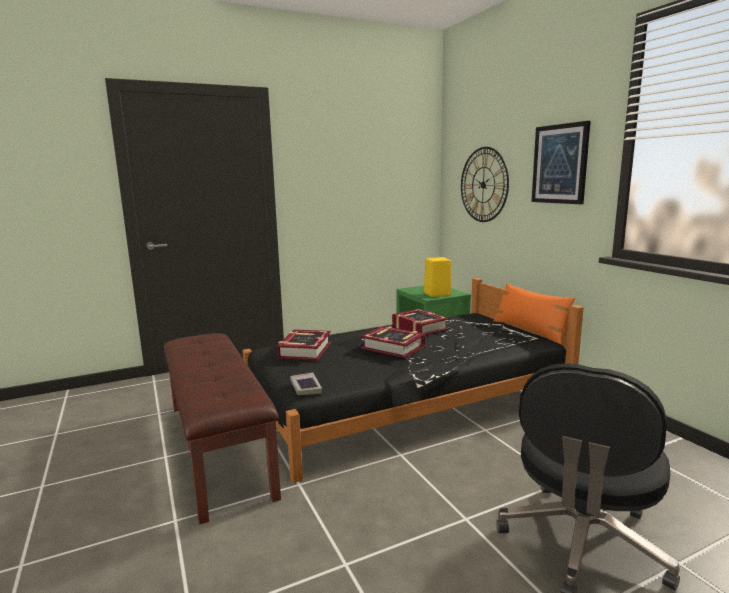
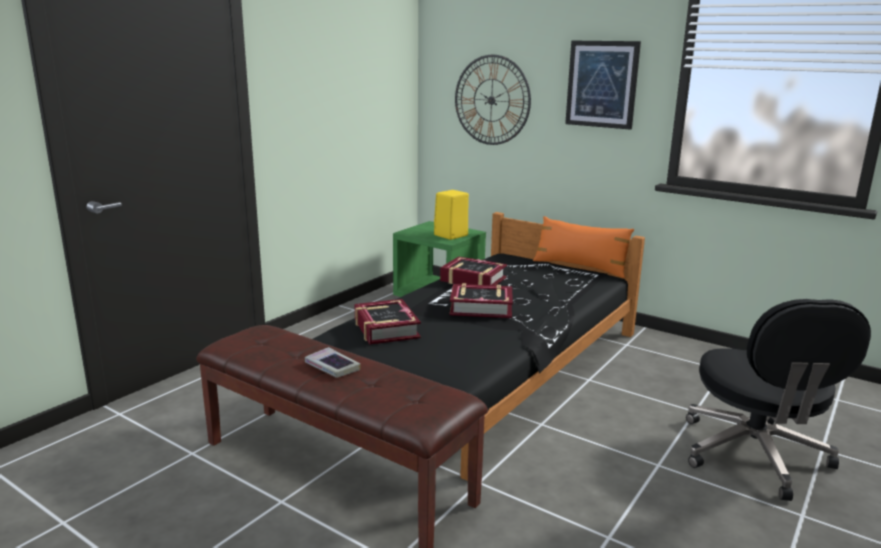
camera: 30 degrees left, 5 degrees up
book [290,373,322,395] -> book moved to [305,347,361,378]

